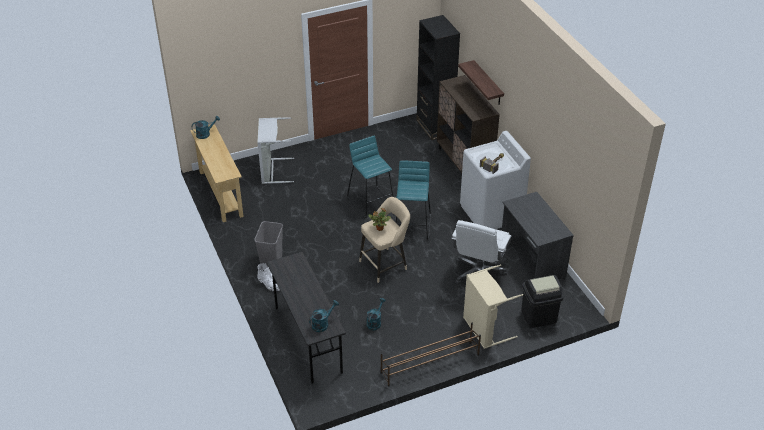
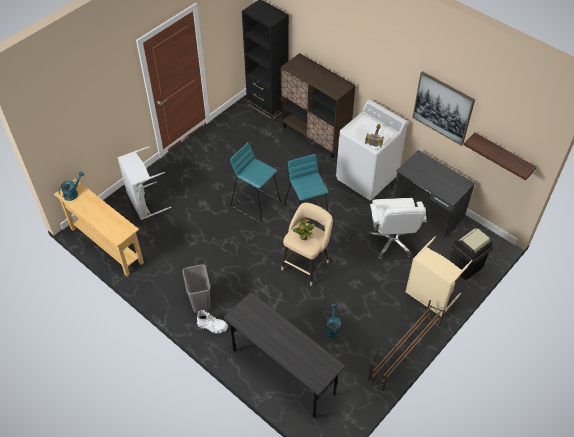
camera: 25 degrees left, 10 degrees up
turquoise watering can [309,300,339,332] -> none
shelf [458,60,504,105] -> shelf moved to [464,133,537,180]
none -> picture [412,71,475,146]

